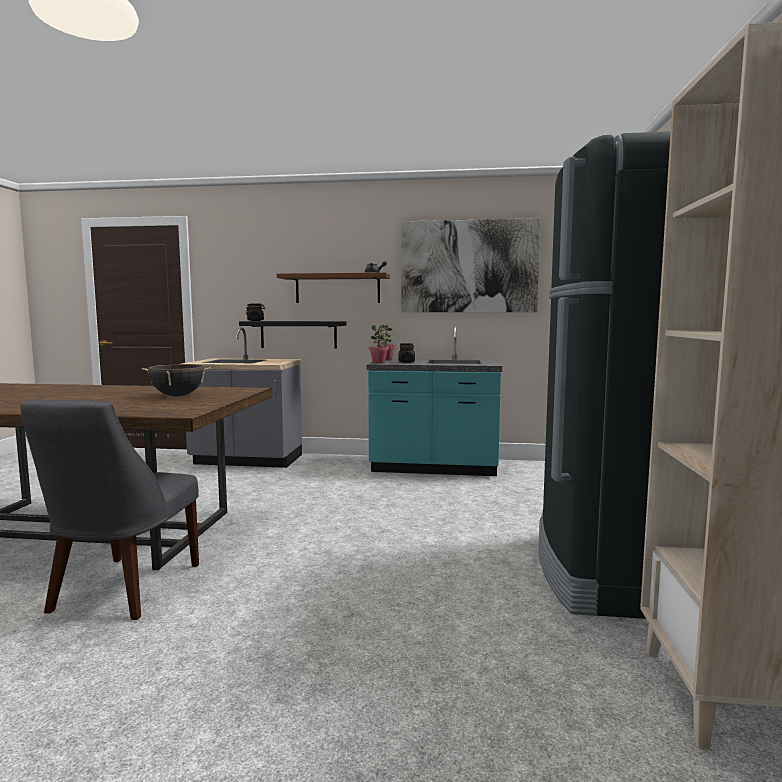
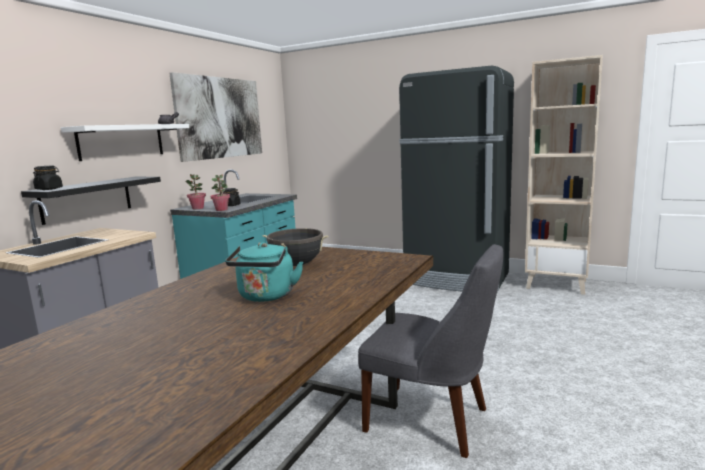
camera: 70 degrees left, 5 degrees up
brown shelf [277,272,390,303] -> white shelf [61,124,189,161]
none -> turquoise kettle [225,242,303,302]

